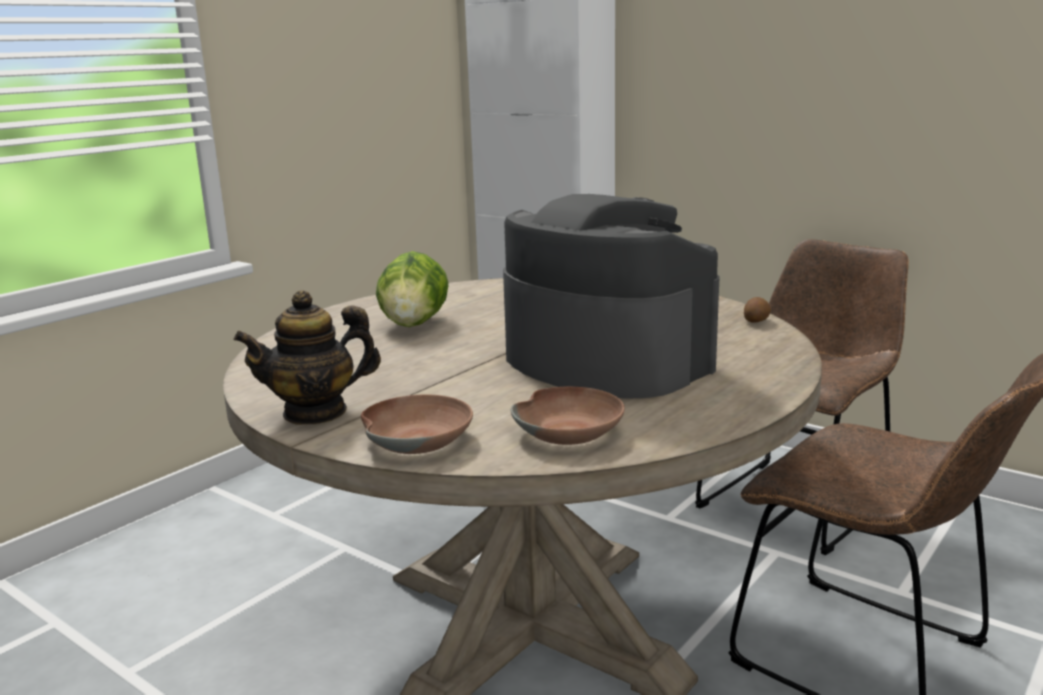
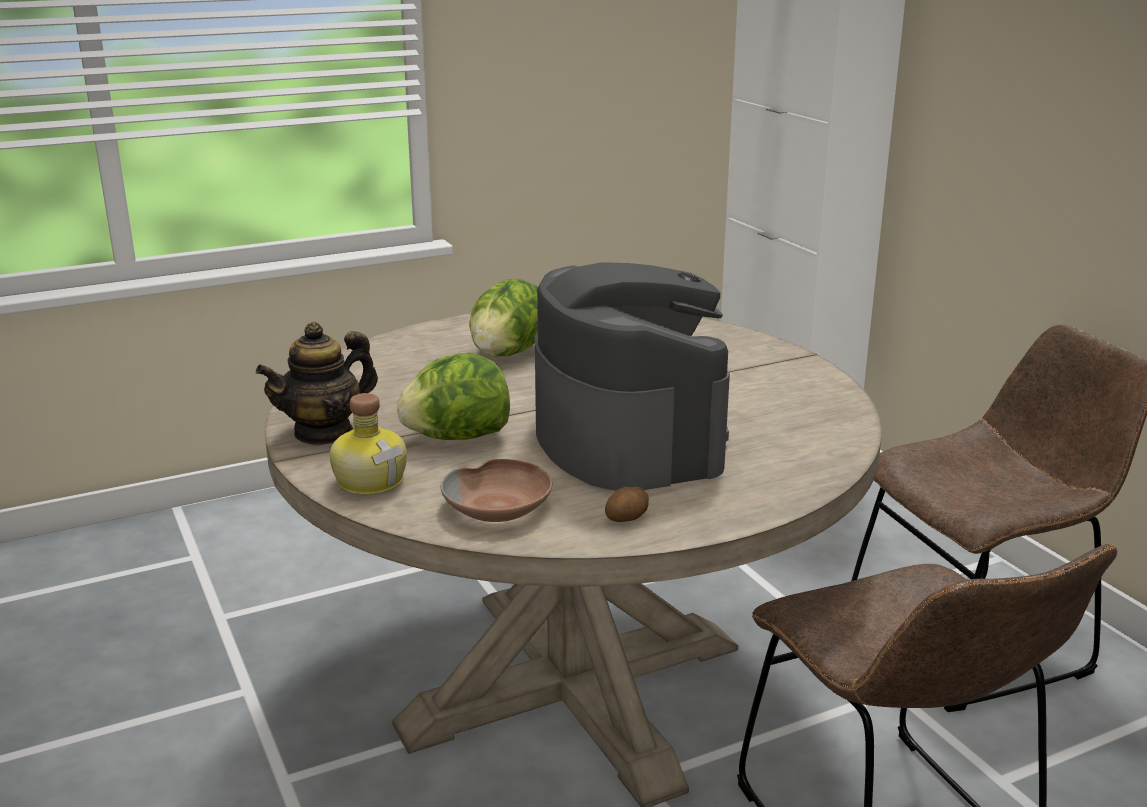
camera: 25 degrees right, 5 degrees up
teapot [233,290,381,425] -> teapot turned 45 degrees counterclockwise [256,322,378,446]
brown bowl [361,394,473,454] -> bottle [330,393,407,495]
potato [744,297,771,323] -> potato moved to [605,487,649,522]
none -> lettuce [397,353,510,440]

